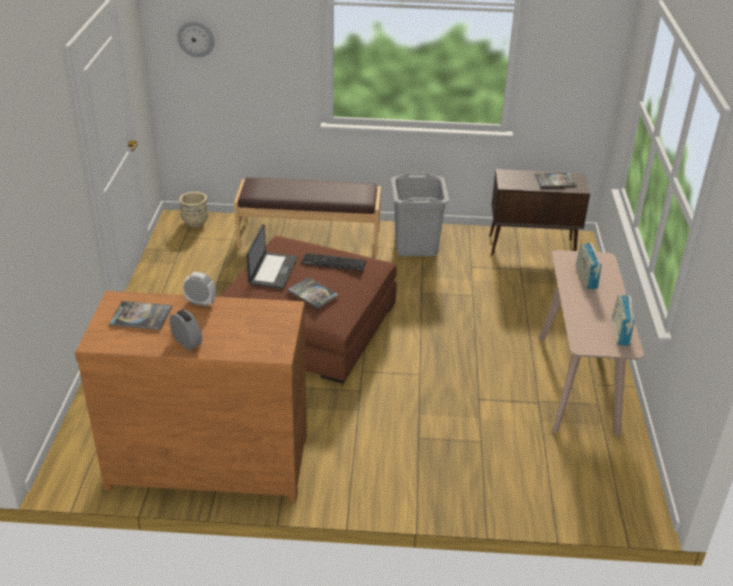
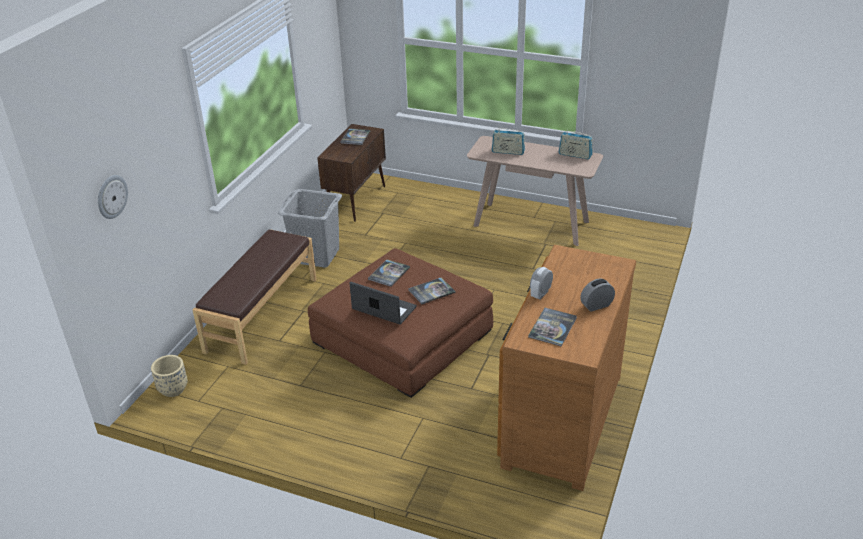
camera: 70 degrees left, 0 degrees up
keyboard [301,253,366,271] -> book [368,259,410,287]

